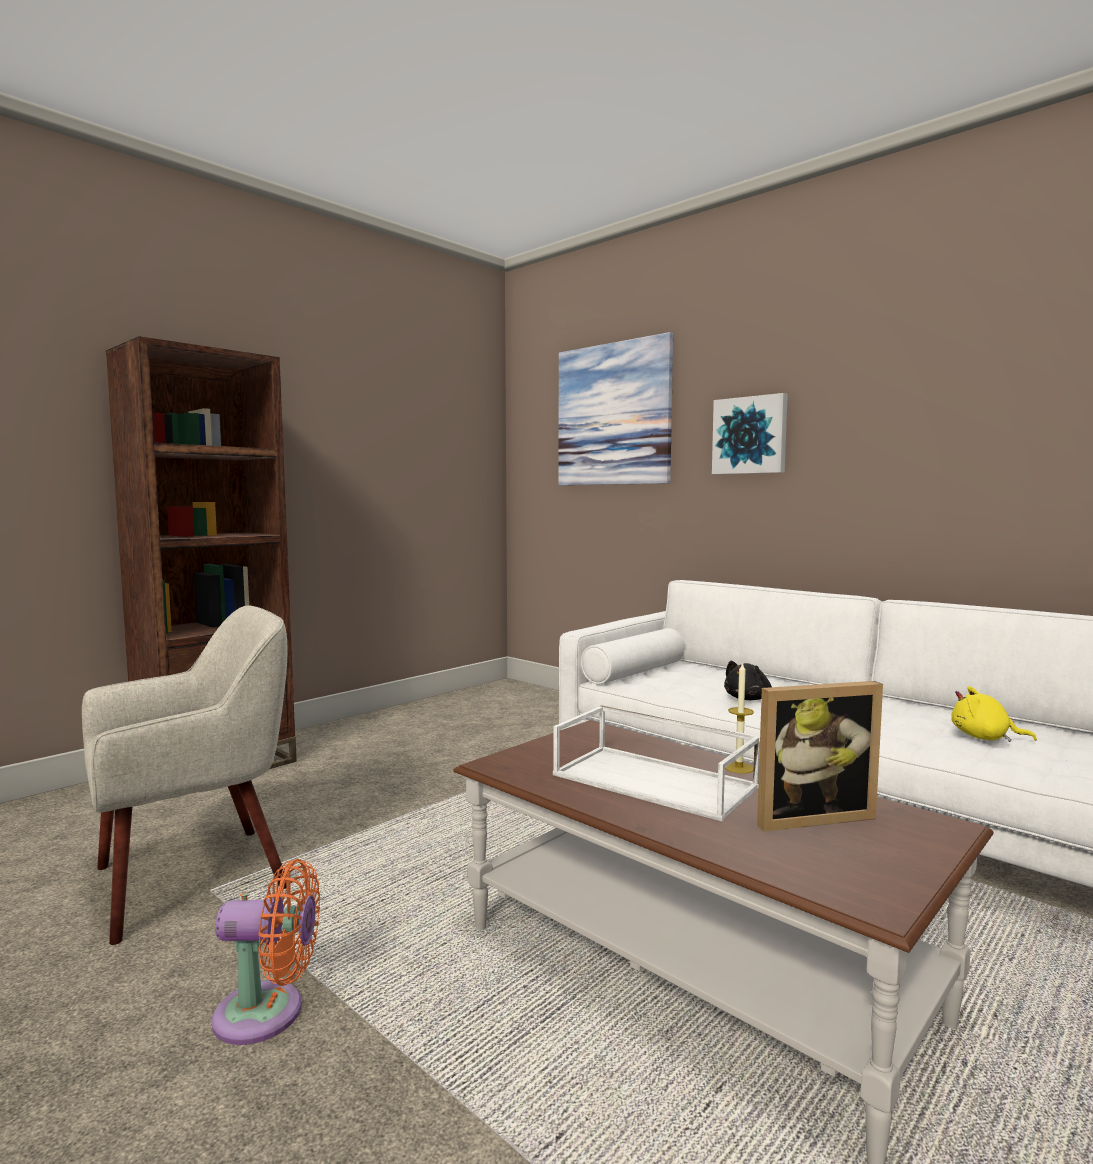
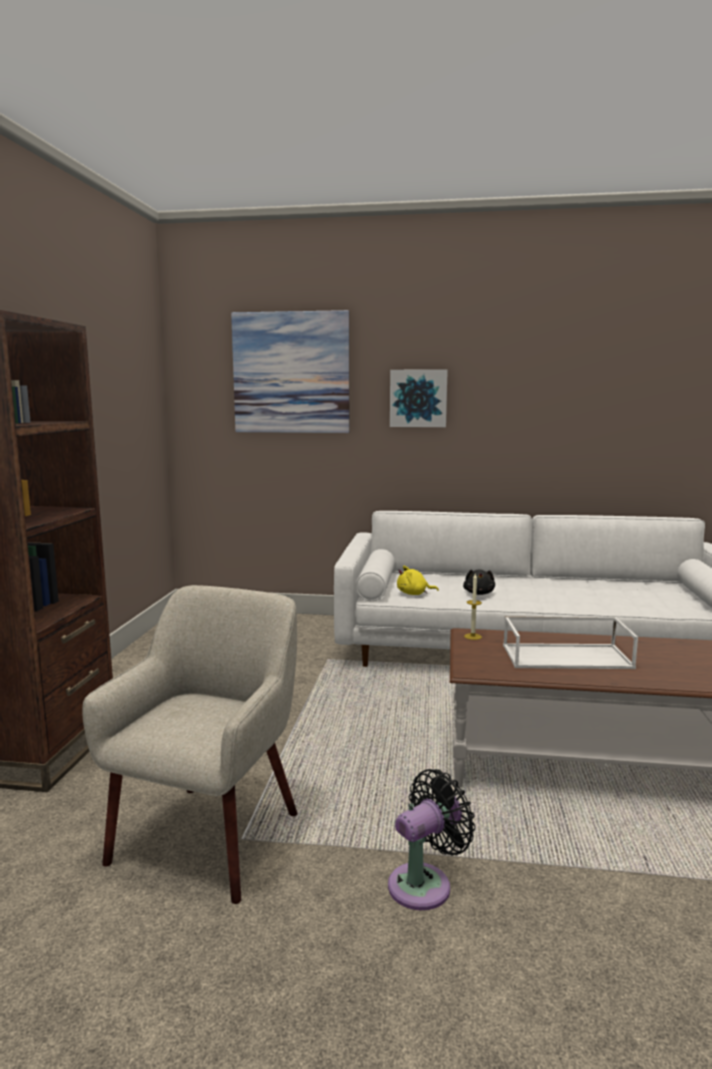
camera: 35 degrees left, 5 degrees up
orange fan [211,859,320,1045] -> black fan [388,769,475,910]
candle [725,662,754,774] -> candle moved to [464,574,482,640]
picture frame [757,681,883,832] -> none
yellow plush toy [951,686,1037,742] -> yellow plush toy moved to [397,565,439,595]

